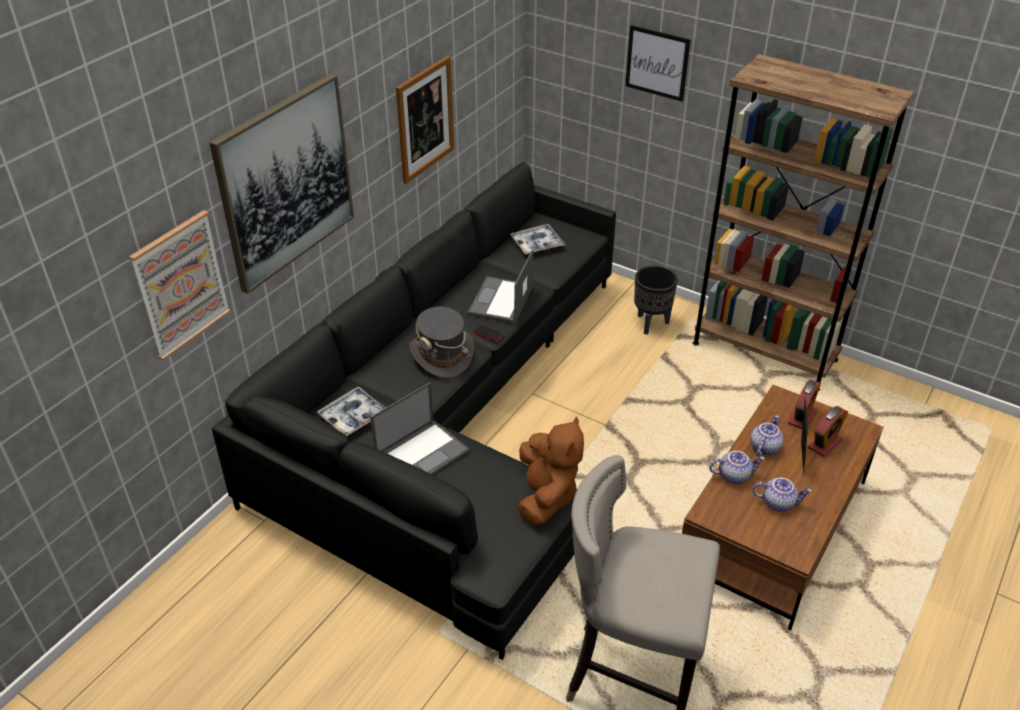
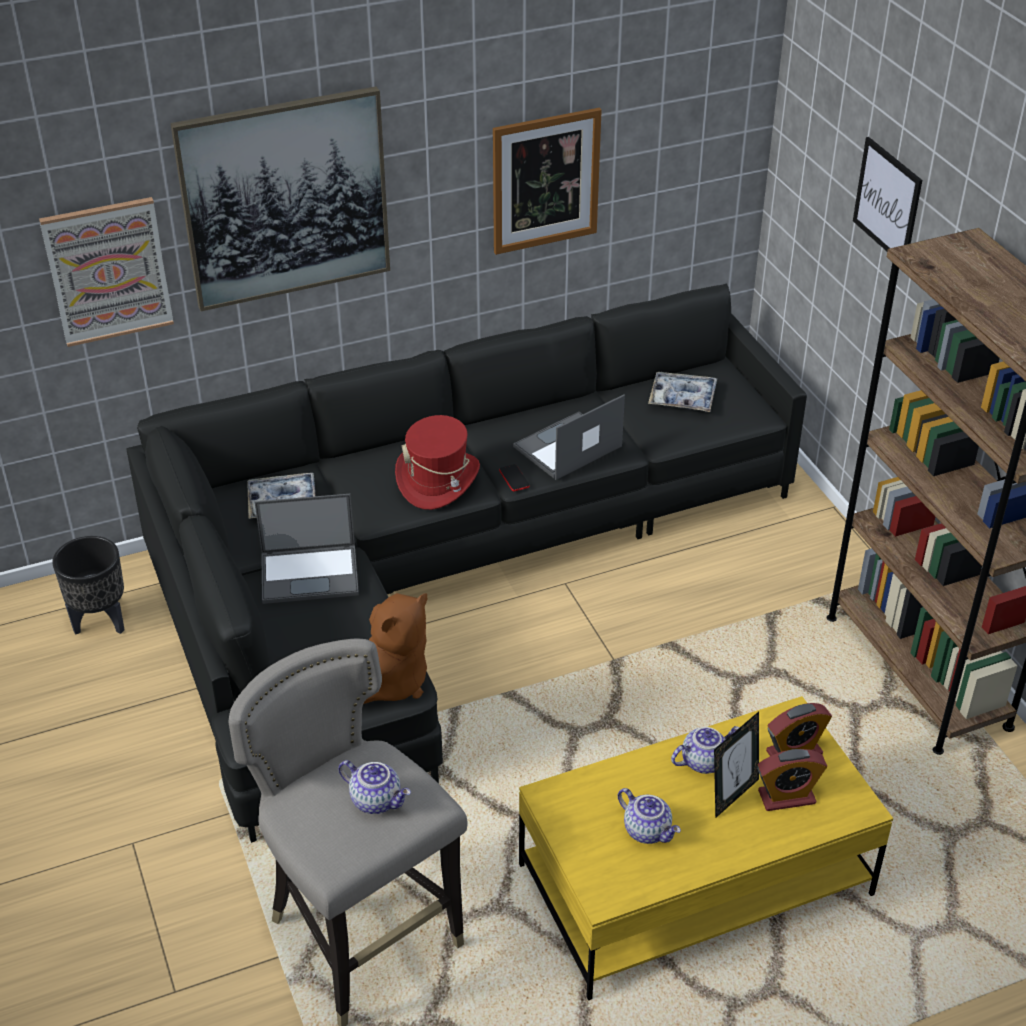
camera: 35 degrees right, 0 degrees up
grey hat [410,307,474,379] -> red hat [395,415,480,510]
black planter [634,265,678,335] -> black planter moved to [52,536,125,634]
brown coffee table [682,385,884,631] -> yellow coffee table [519,696,893,1000]
teapot [709,451,765,484] -> teapot moved to [338,760,411,814]

